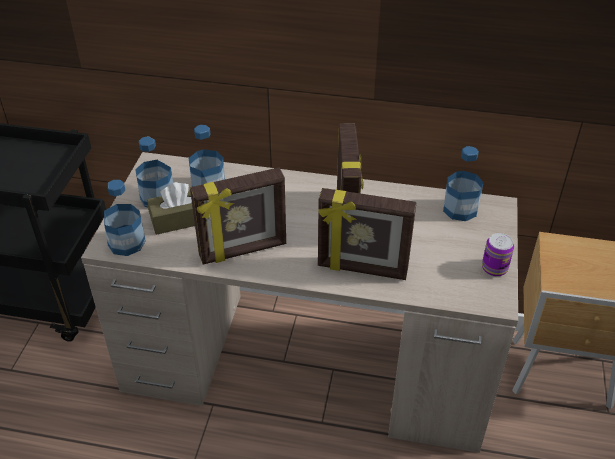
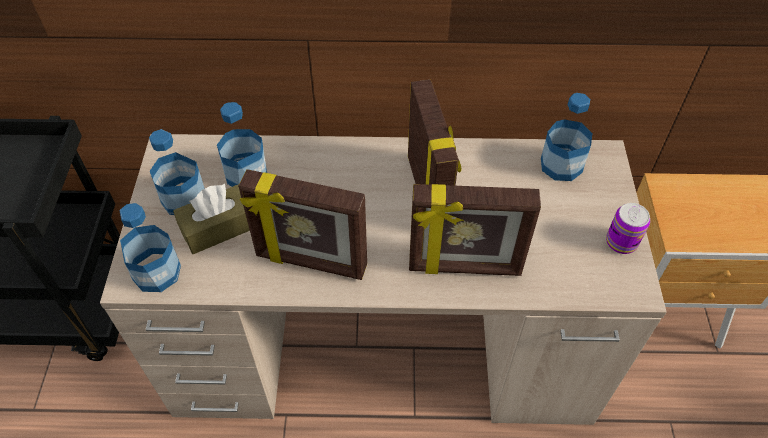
camera: 10 degrees left, 10 degrees up
picture frame [190,168,286,265] -> picture frame turned 45 degrees clockwise [238,169,367,280]

